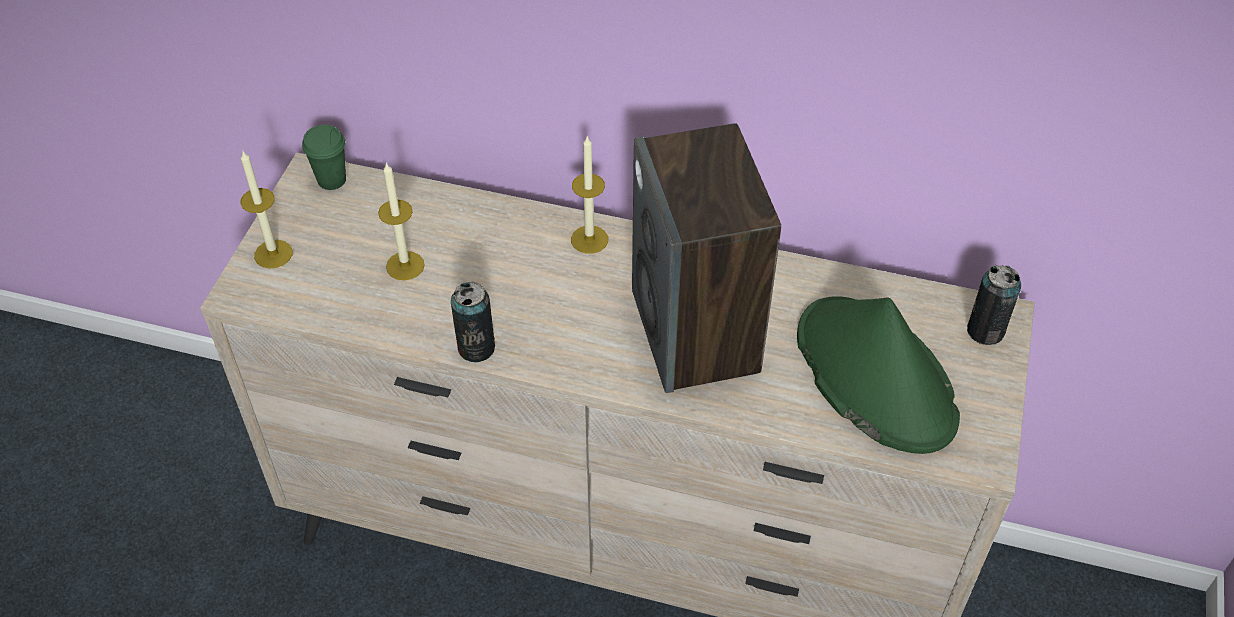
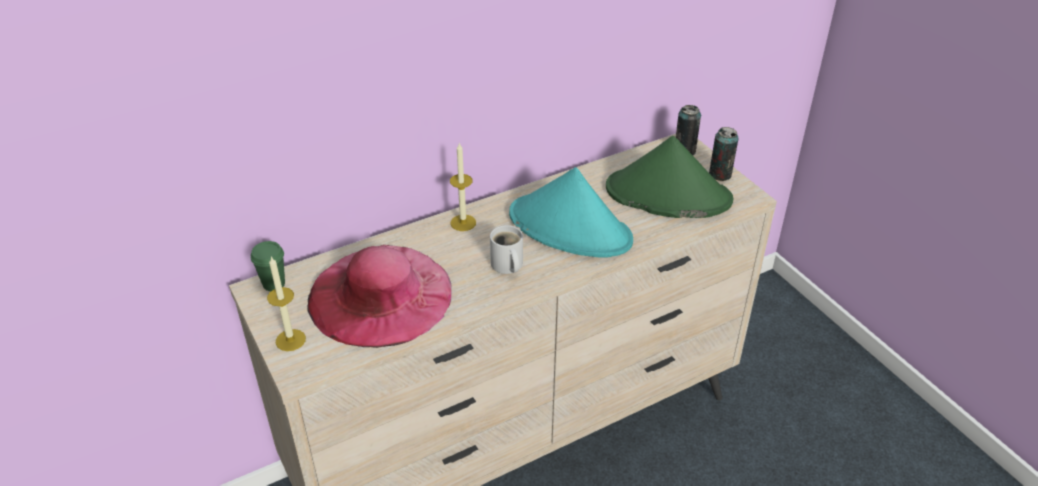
camera: 45 degrees left, 10 degrees down
candle [378,162,425,280] -> pink hat [307,245,452,348]
can [451,282,495,362] -> can moved to [709,127,738,181]
speaker [632,123,781,393] -> turquoise hat [509,167,633,258]
none -> white mug [490,225,523,274]

